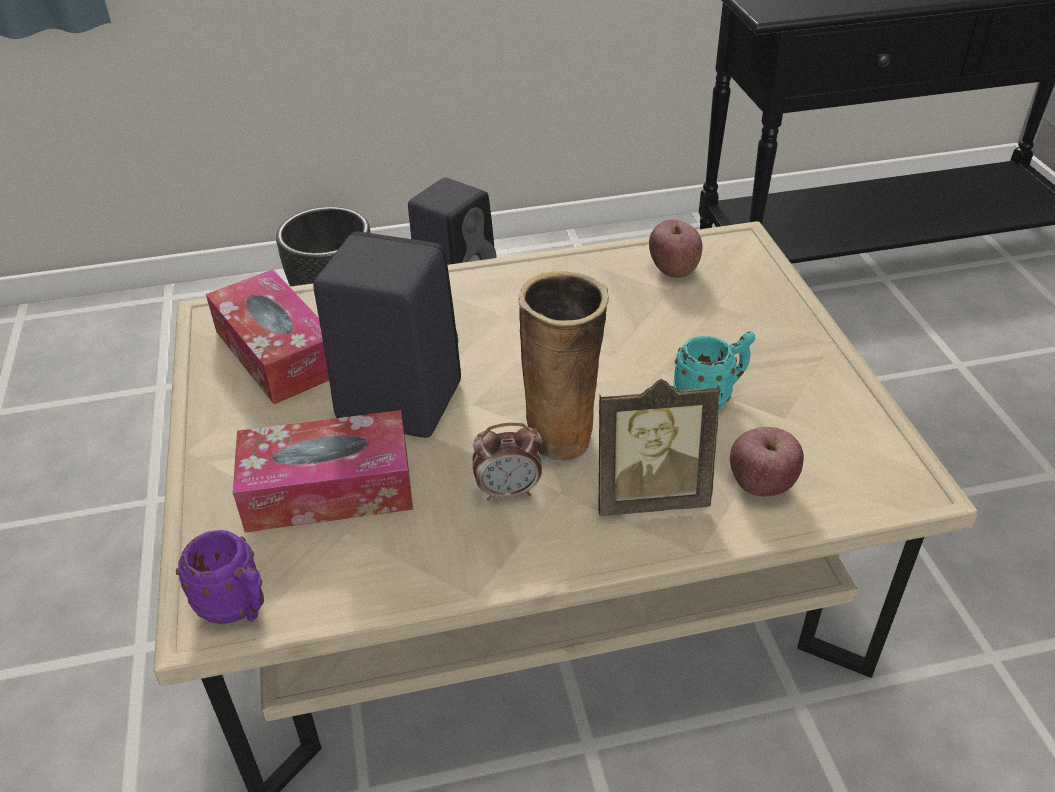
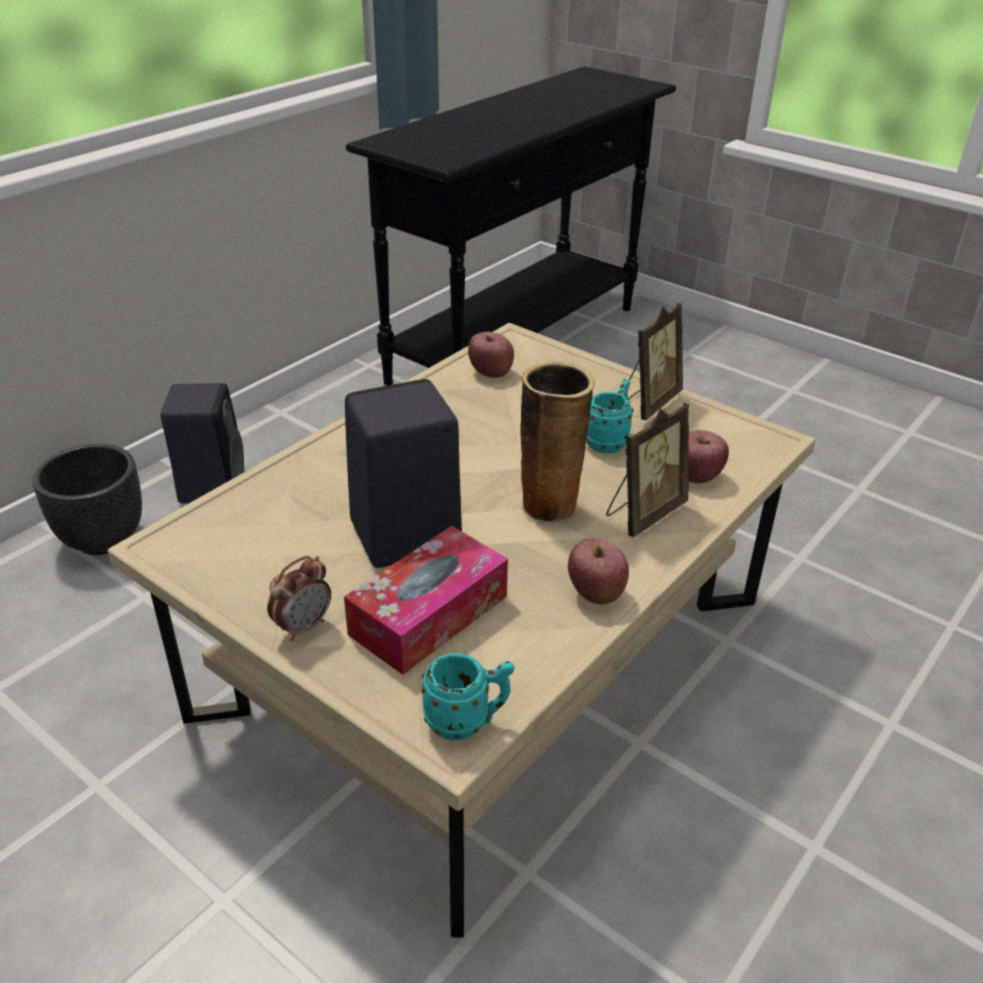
camera: 40 degrees left, 5 degrees down
purple mug [176,530,264,624] -> turquoise mug [421,653,514,740]
tissue box [206,269,329,404] -> none
alarm clock [473,422,542,501] -> alarm clock moved to [267,556,331,641]
none -> apple [568,538,629,604]
none -> picture frame [628,303,683,420]

